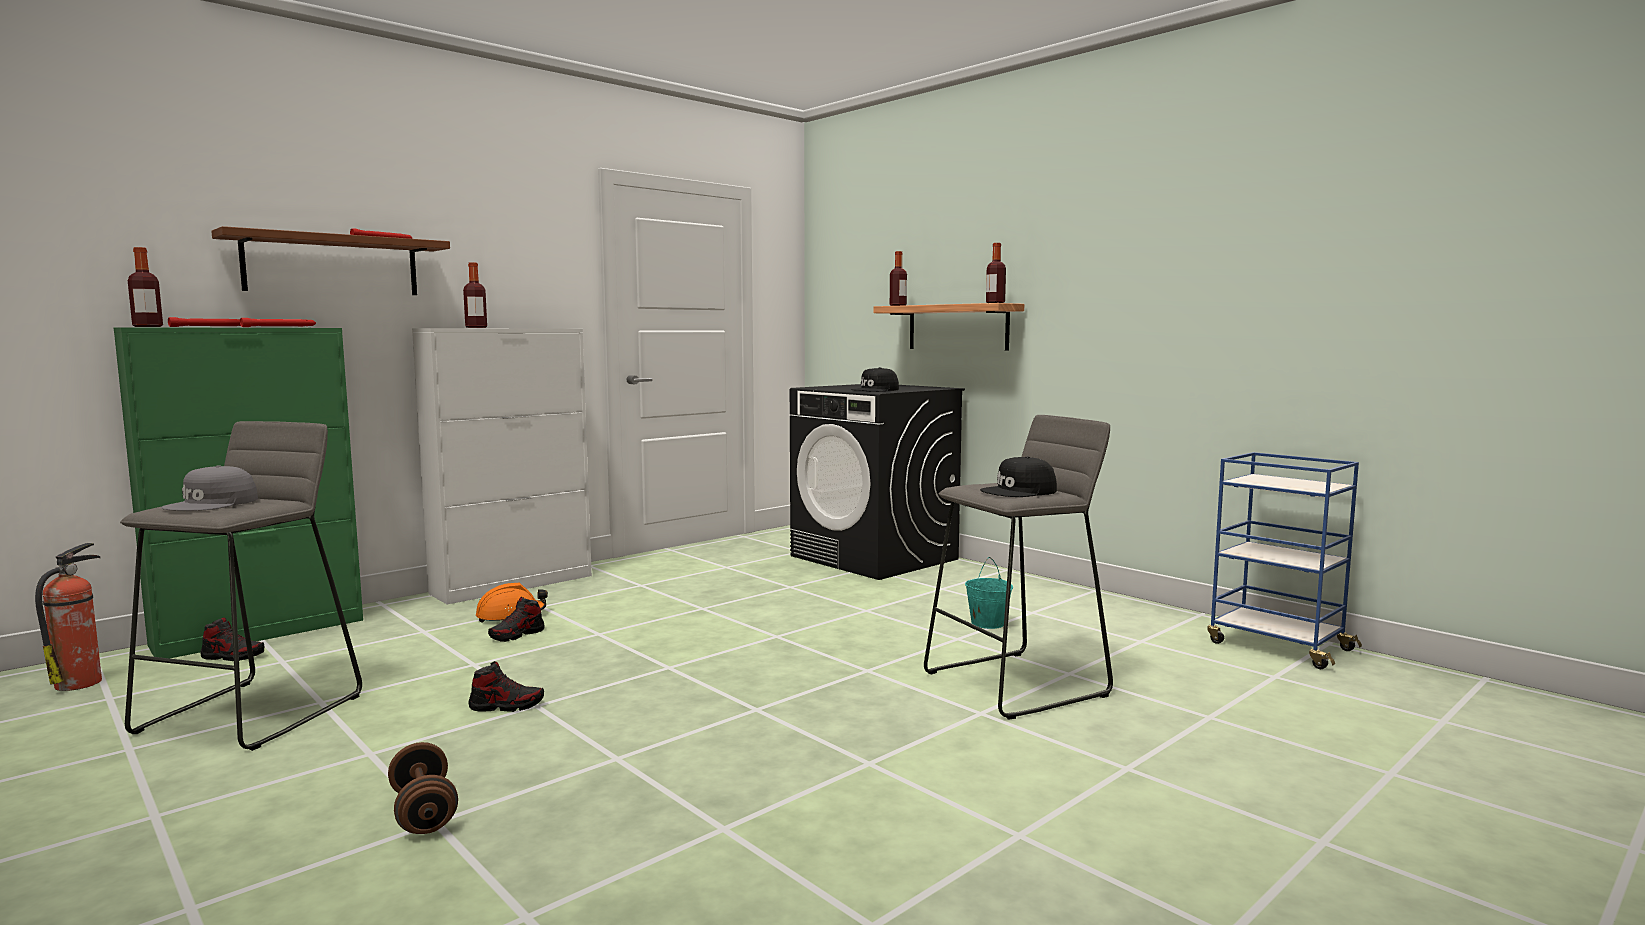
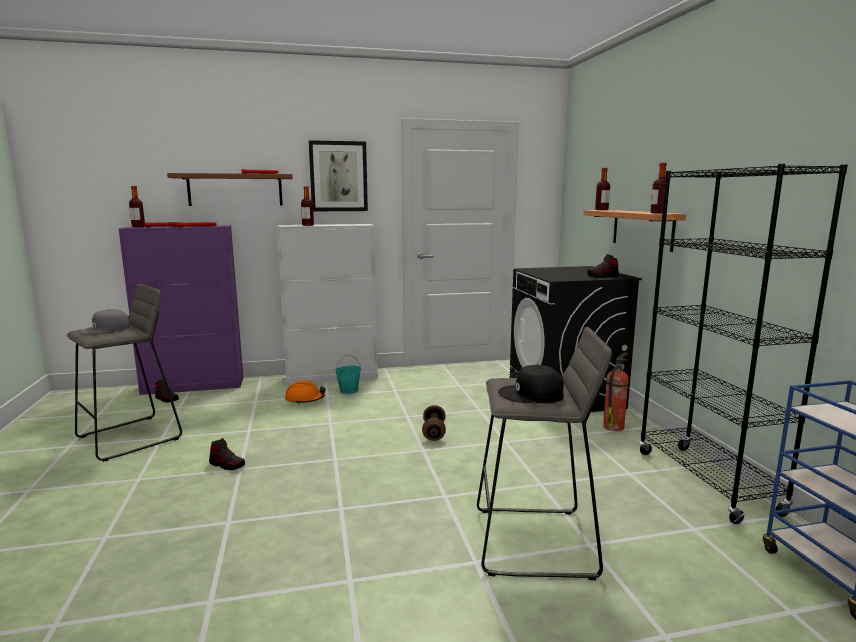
camera: 30 degrees right, 5 degrees up
fire extinguisher [35,543,102,691] -> fire extinguisher moved to [603,352,629,431]
green cabinet [114,327,363,658] -> purple cabinet [119,226,243,395]
brown dumbbell [388,742,458,834] -> brown dumbbell moved to [422,405,446,441]
shoe [488,597,545,642] -> shoe moved to [587,254,619,278]
black cap [851,367,899,392] -> none
turquoise bucket [965,557,1013,629] -> turquoise bucket moved to [335,354,361,394]
none -> picture [309,140,368,211]
none -> black bookcase [639,164,848,524]

